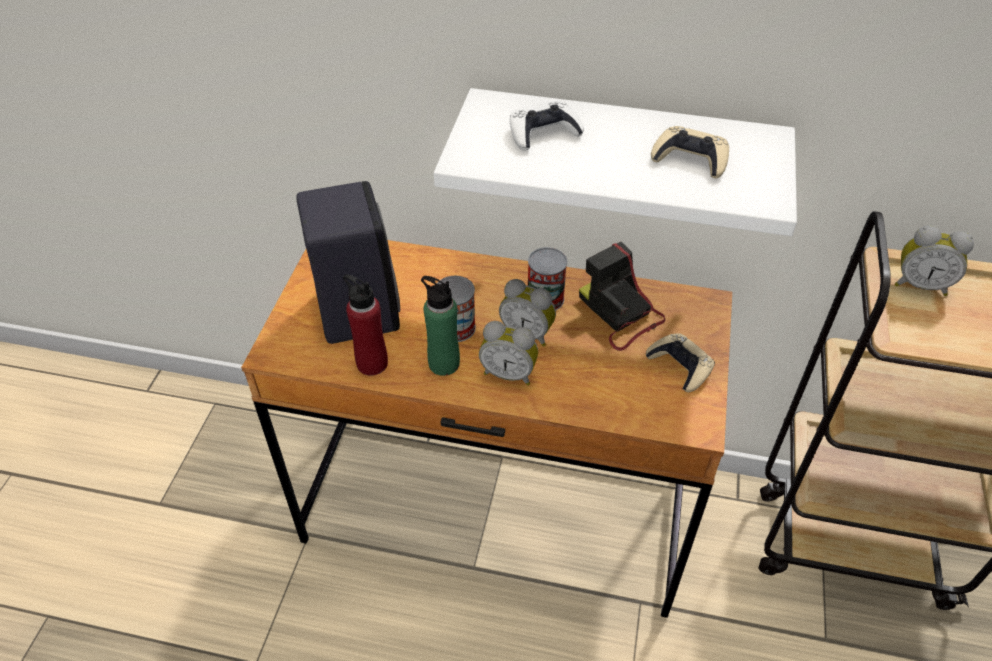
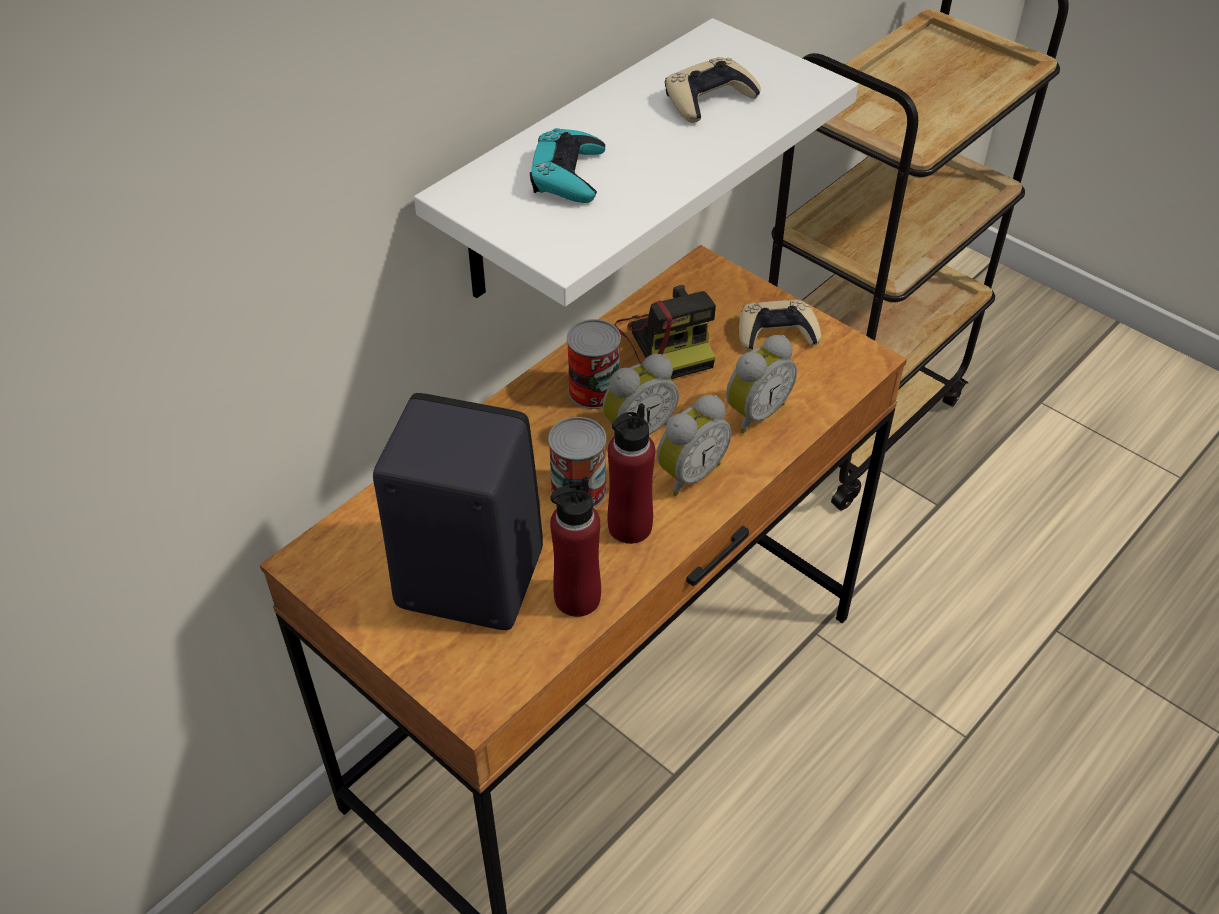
camera: 60 degrees left, 0 degrees up
green bottle [421,276,460,376] -> red bottle [608,403,655,544]
white game controller [510,101,584,151] -> turquoise game controller [530,128,605,203]
camera [579,242,665,351] -> camera turned 105 degrees counterclockwise [615,285,716,379]
alarm clock [895,225,974,296] -> alarm clock moved to [726,335,797,433]

